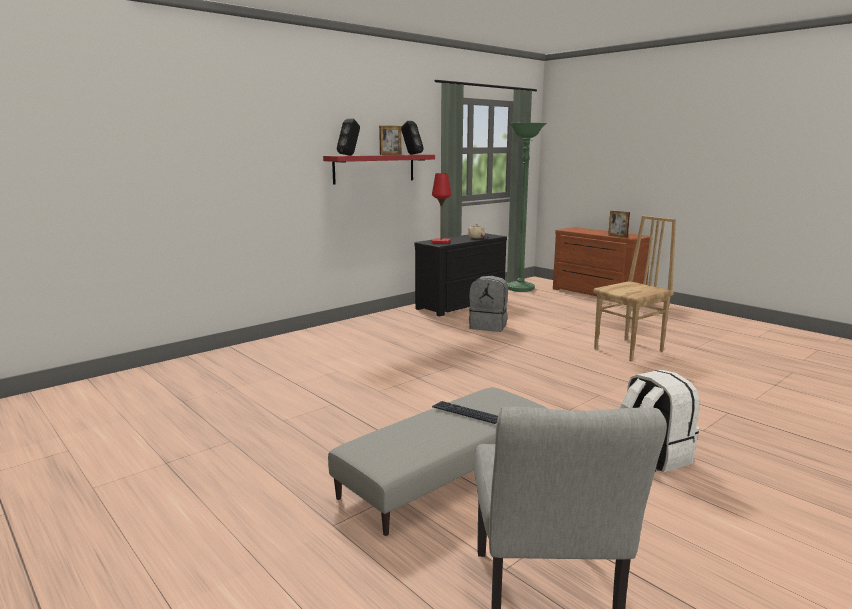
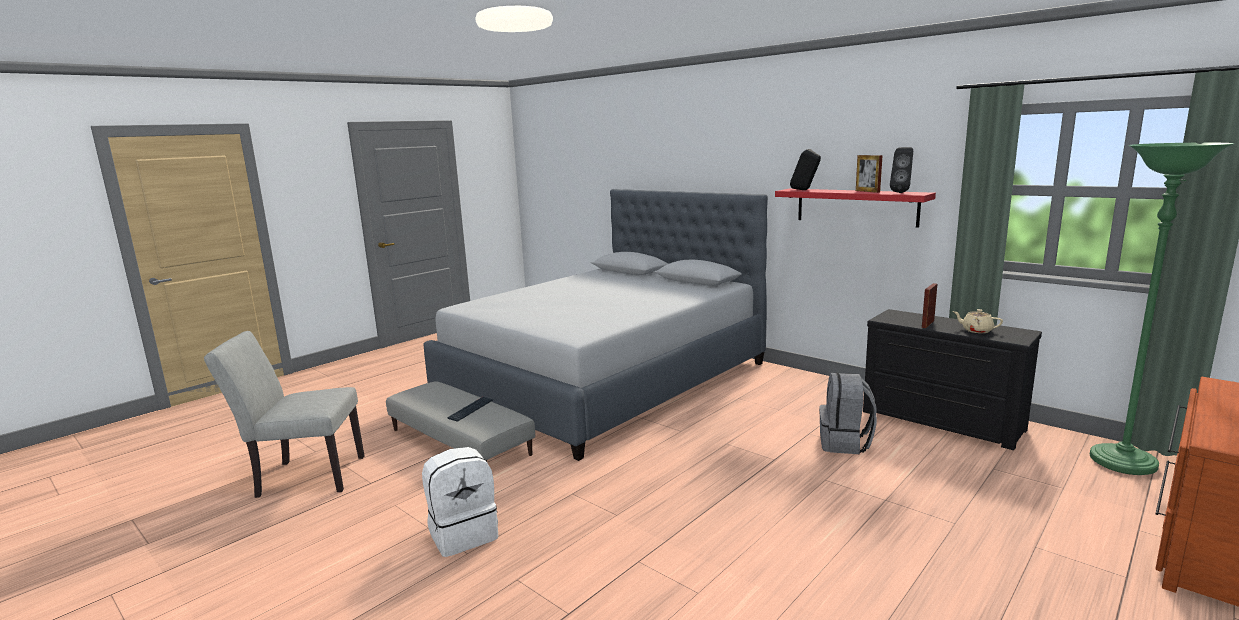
camera: 85 degrees right, 0 degrees up
red table lamp [432,173,451,244] -> none
brown chair [593,216,676,362] -> none
picture frame [608,211,630,238] -> picture frame moved to [922,283,937,328]
none -> grey bed [424,189,768,461]

